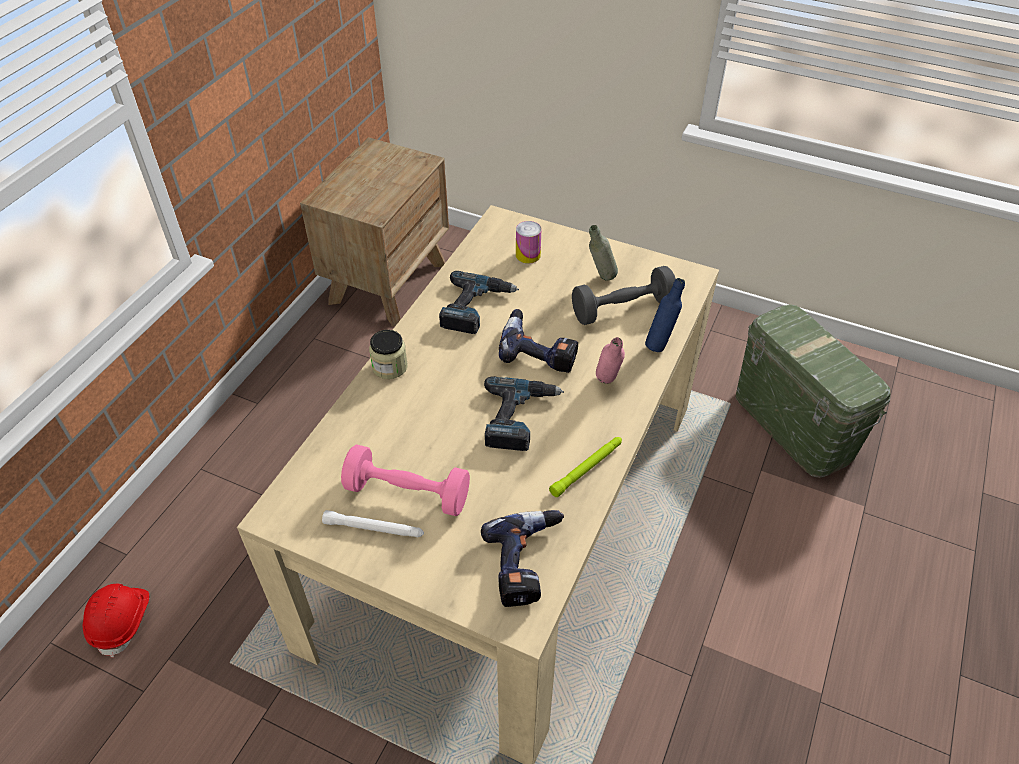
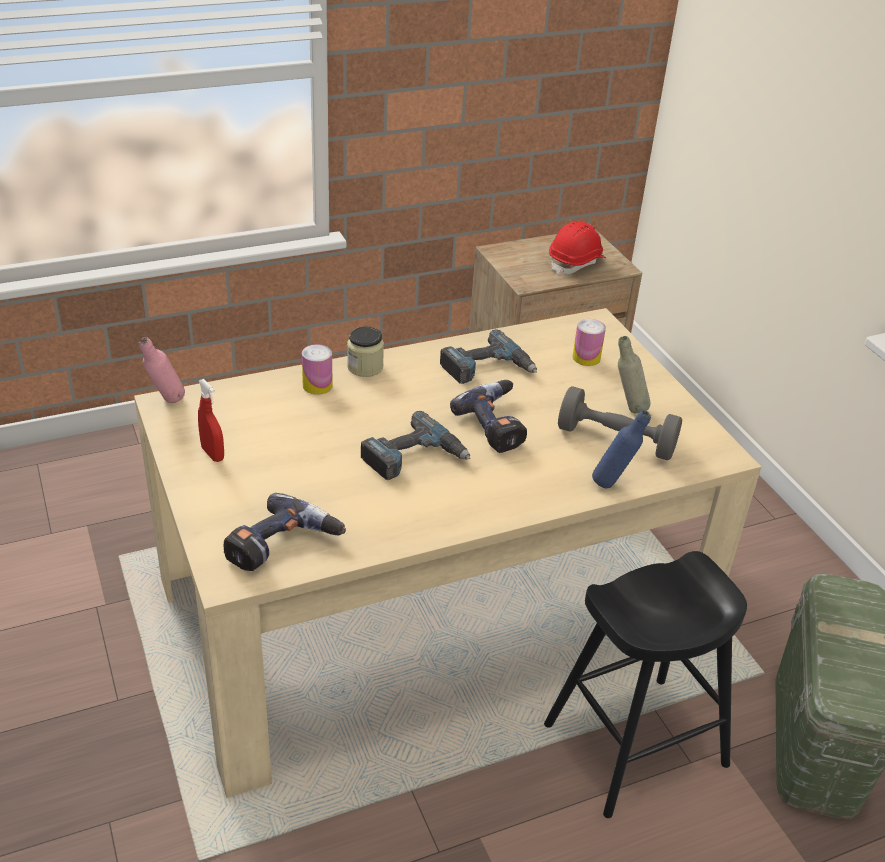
camera: 40 degrees right, 10 degrees down
red hard hat [83,584,149,658] -> red hard hat moved to [549,221,606,275]
white flashlight [322,510,424,537] -> red spray bottle [198,379,224,462]
pink dumbbell [341,444,470,516] -> none
green flashlight [549,437,622,497] -> none
pink bottle [596,337,625,384] -> pink bottle moved to [139,337,185,403]
none -> can [302,344,333,395]
none -> black stool [544,551,747,818]

